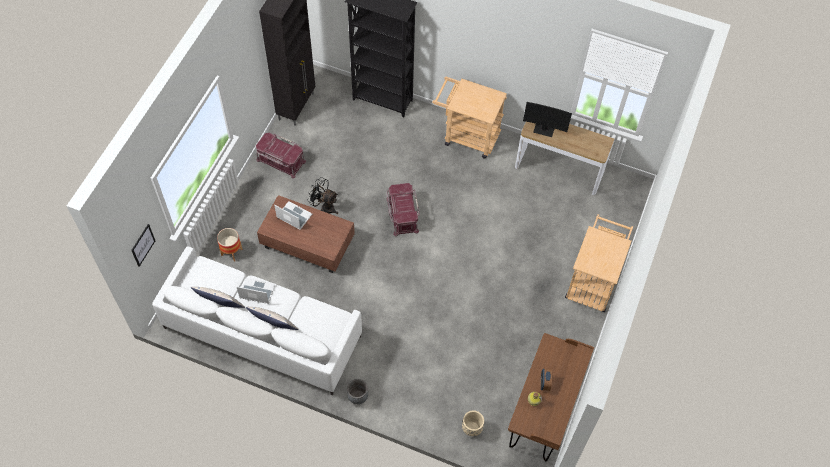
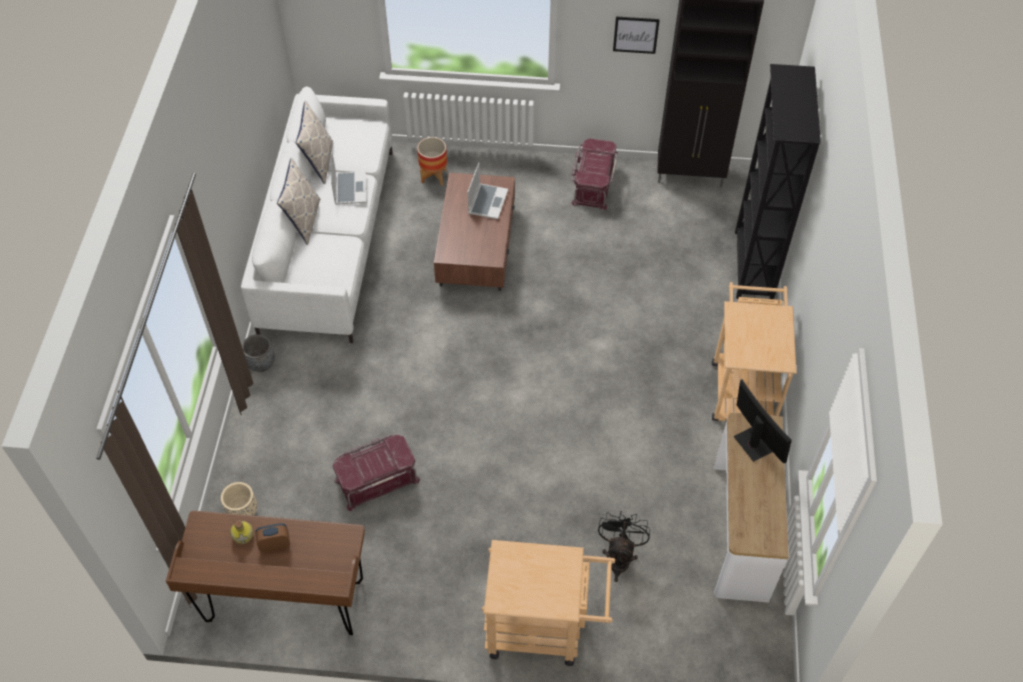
camera: 75 degrees right, 5 degrees down
picture [131,224,155,267] -> picture moved to [613,16,660,54]
black fan [307,178,338,214] -> black fan moved to [598,511,650,582]
red storage box [386,183,419,237] -> red storage box moved to [333,434,420,511]
monitor [523,102,572,137] -> monitor turned 150 degrees clockwise [734,379,792,463]

